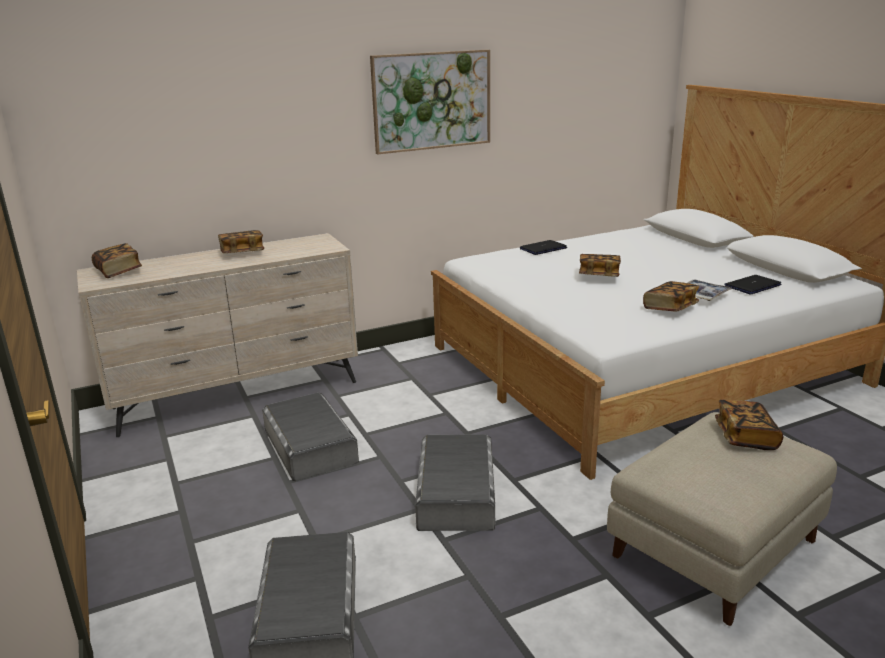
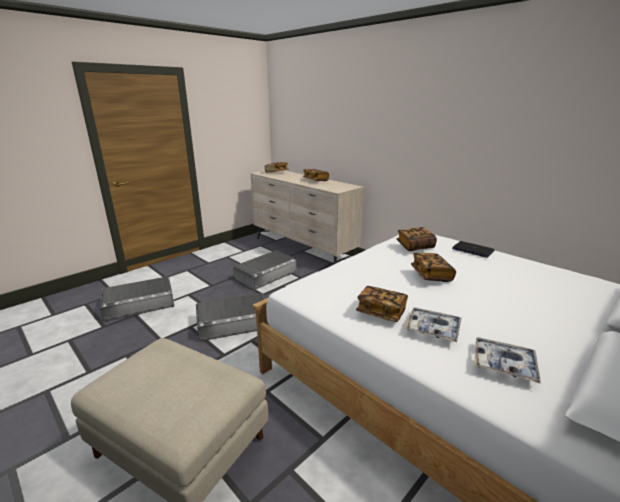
camera: 70 degrees right, 0 degrees up
picture [370,50,490,154] -> none
book [715,399,783,450] -> book moved to [397,227,437,251]
laptop [724,275,782,294] -> tray [474,337,541,384]

